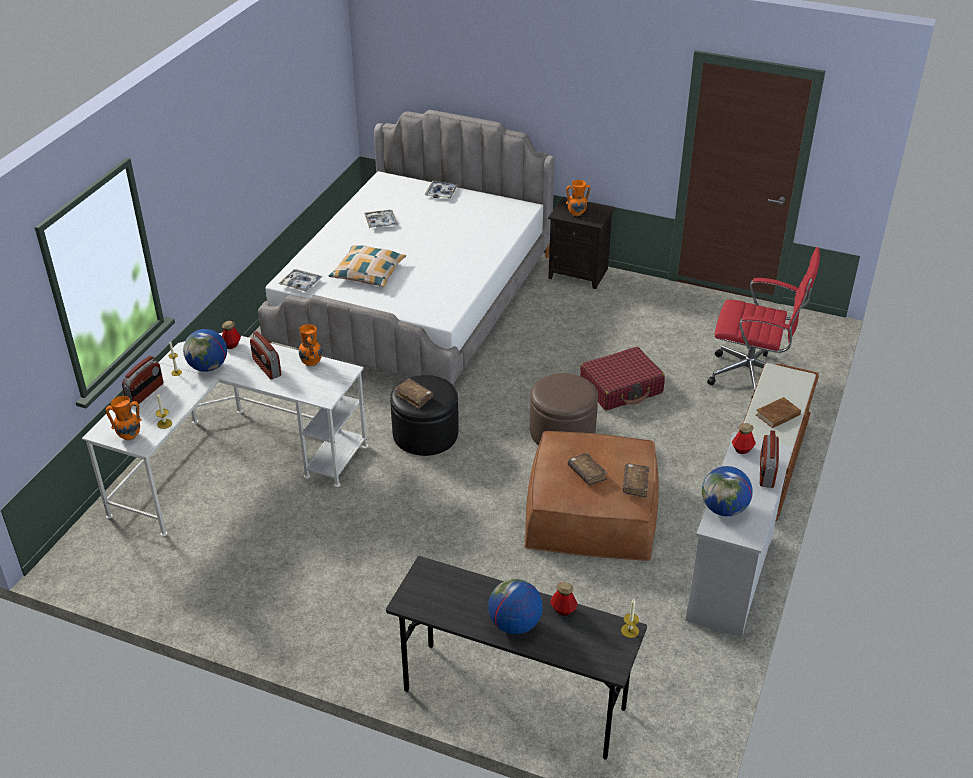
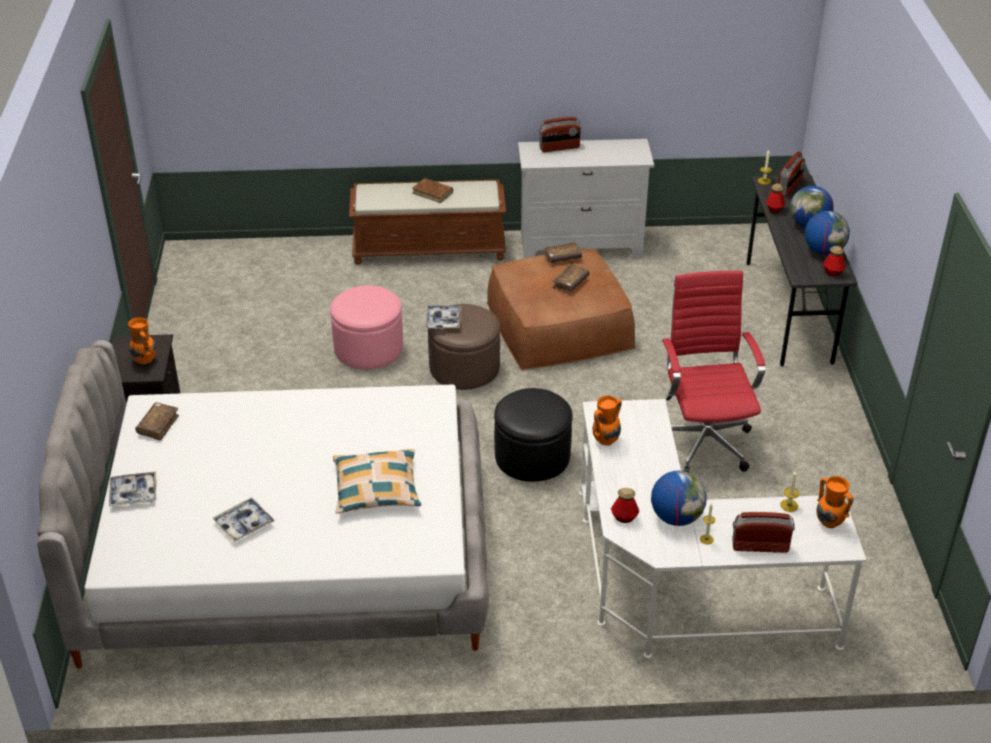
camera: 115 degrees left, 0 degrees up
radio [250,331,281,379] -> radio moved to [778,151,805,197]
tray [278,269,323,292] -> tray moved to [424,305,461,330]
brown book [394,378,434,409] -> brown book moved to [135,402,179,441]
red suitcase [580,347,665,410] -> pink ottoman [330,285,403,369]
globe [702,466,753,516] -> globe moved to [805,211,850,255]
red office chair [707,247,820,397] -> red office chair moved to [662,271,765,472]
bottle [732,423,756,454] -> bottle moved to [823,246,846,276]

